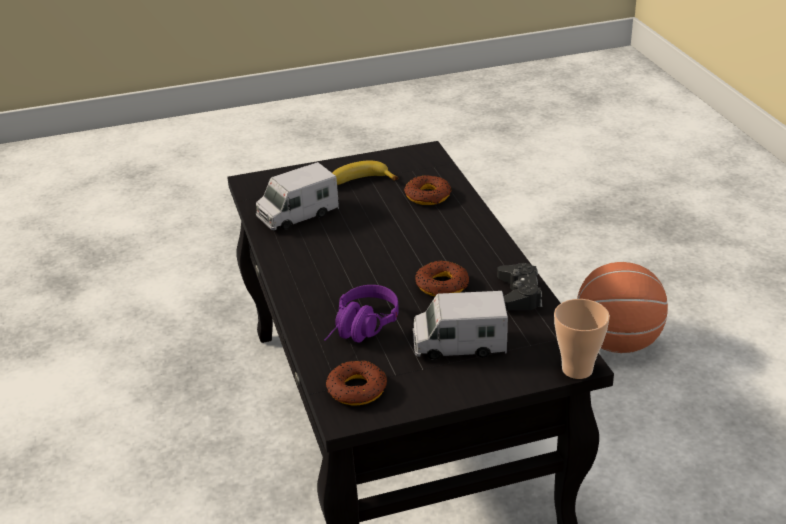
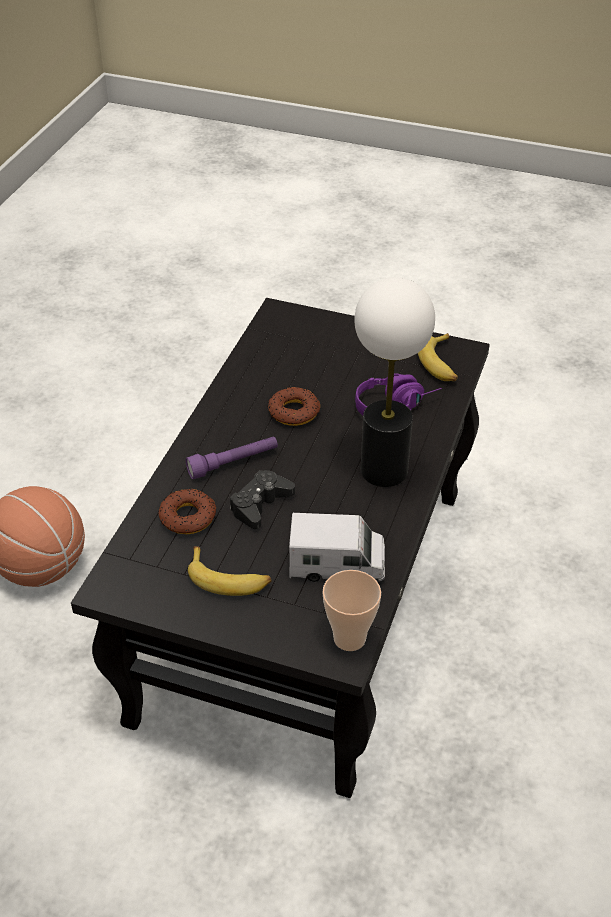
camera: 145 degrees left, 10 degrees up
donut [326,360,387,406] -> banana [418,333,458,381]
toy truck [413,291,508,360] -> none
black game controller [497,263,542,310] -> black game controller moved to [230,470,295,529]
cup [554,299,610,379] -> cup moved to [322,570,381,651]
none -> purple flashlight [186,436,278,479]
none -> table lamp [354,277,435,487]

